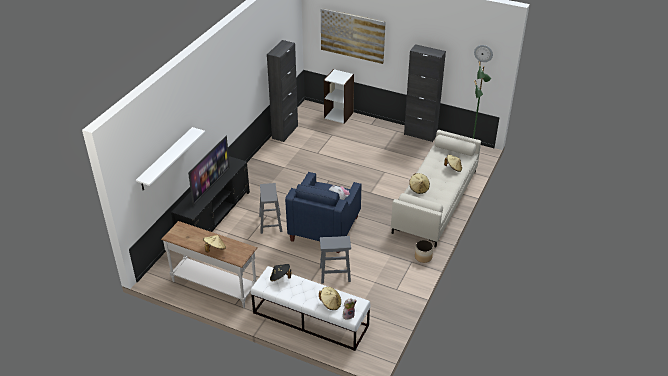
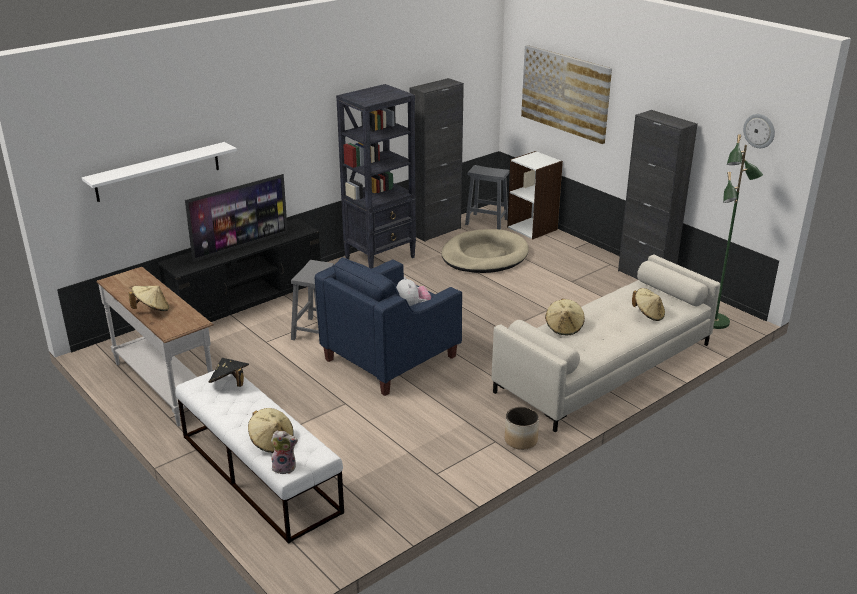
camera: 25 degrees right, 10 degrees down
grey stool [320,236,351,284] -> grey stool moved to [465,165,509,230]
none -> black bookcase [336,84,416,269]
none -> beige dog bed [441,229,529,273]

